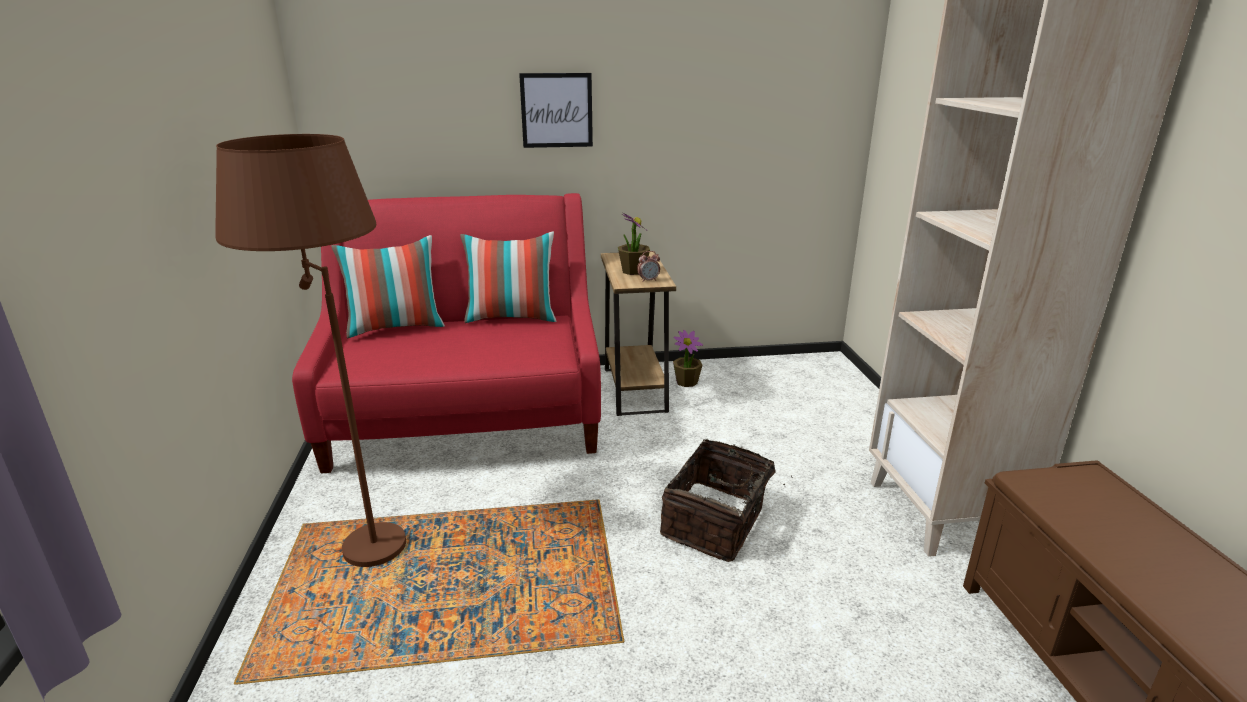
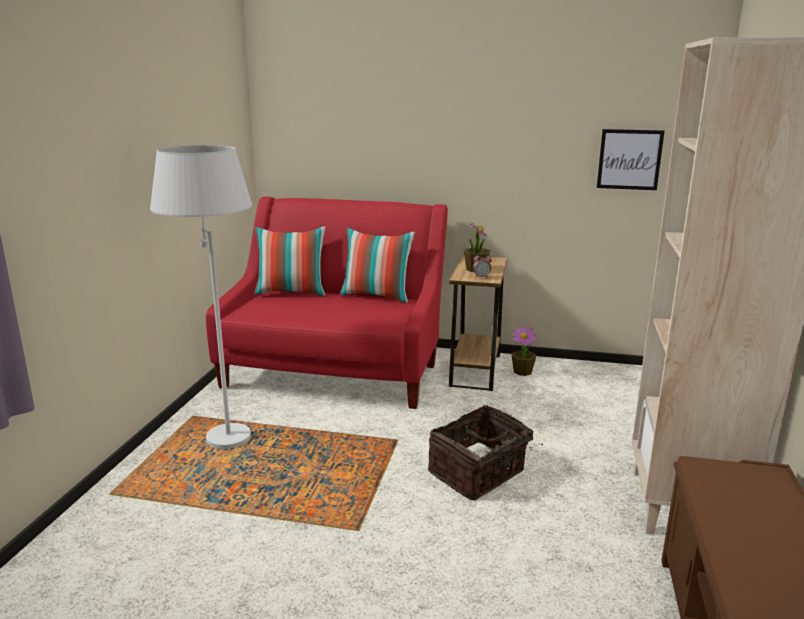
camera: 20 degrees right, 5 degrees down
brown floor lamp [215,134,406,567] -> white floor lamp [150,145,252,449]
picture [519,73,593,148] -> picture moved to [597,129,664,190]

